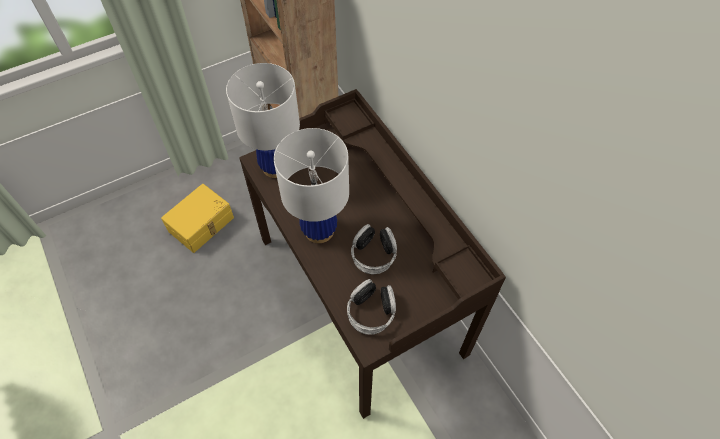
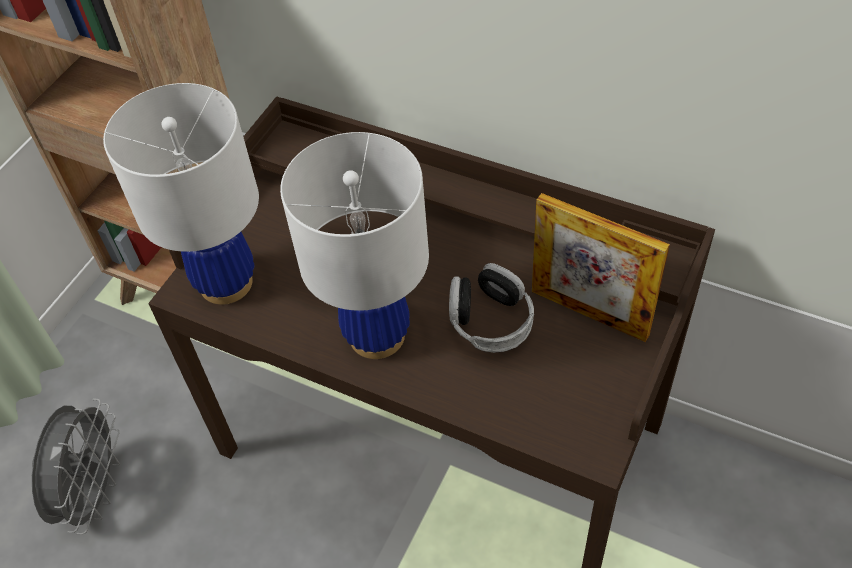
camera: 30 degrees left, 5 degrees down
yellow storage box [161,184,234,253] -> grey fan [32,399,120,535]
headphones [347,279,396,334] -> none
none -> picture frame [532,193,670,342]

